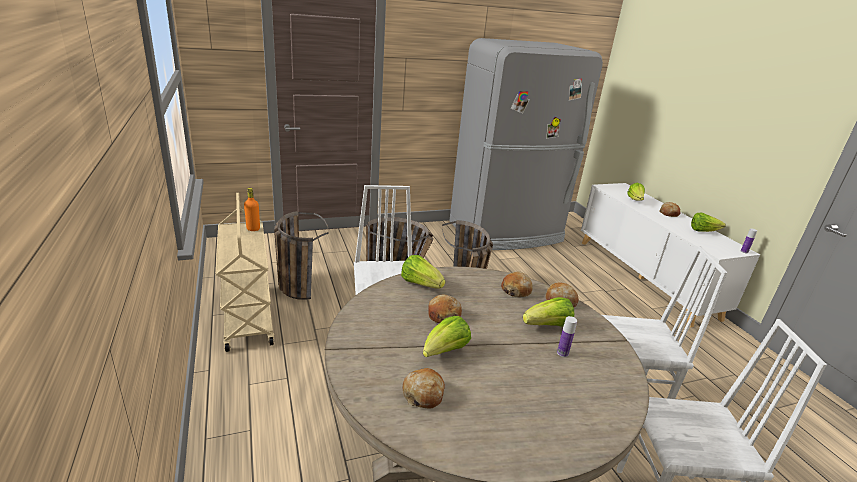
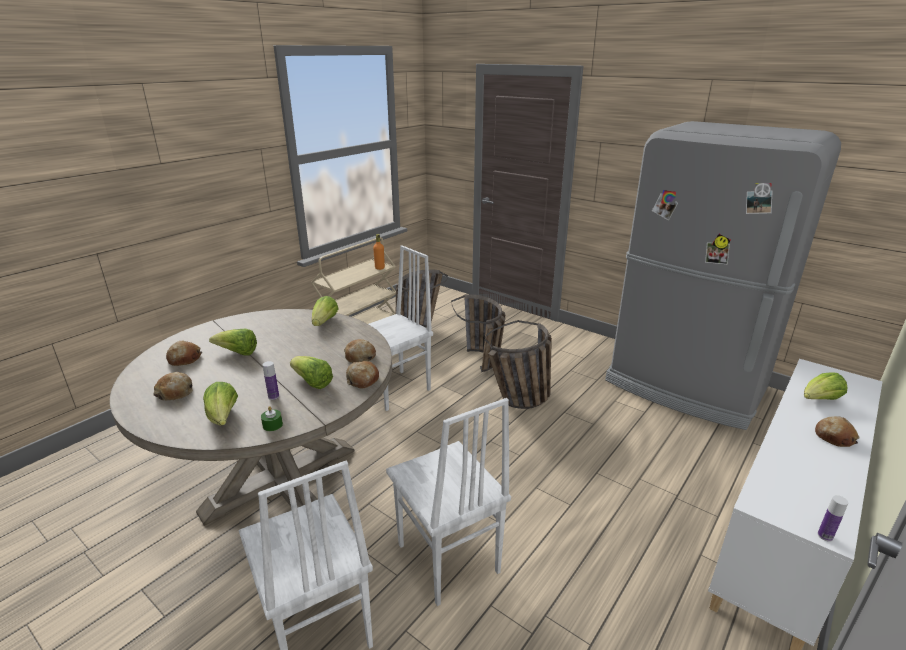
camera: 60 degrees right, 0 degrees up
bread [428,295,462,323] -> bread moved to [154,372,193,401]
lettuce [691,212,726,232] -> lettuce moved to [203,382,238,425]
none -> green candle [261,406,283,431]

